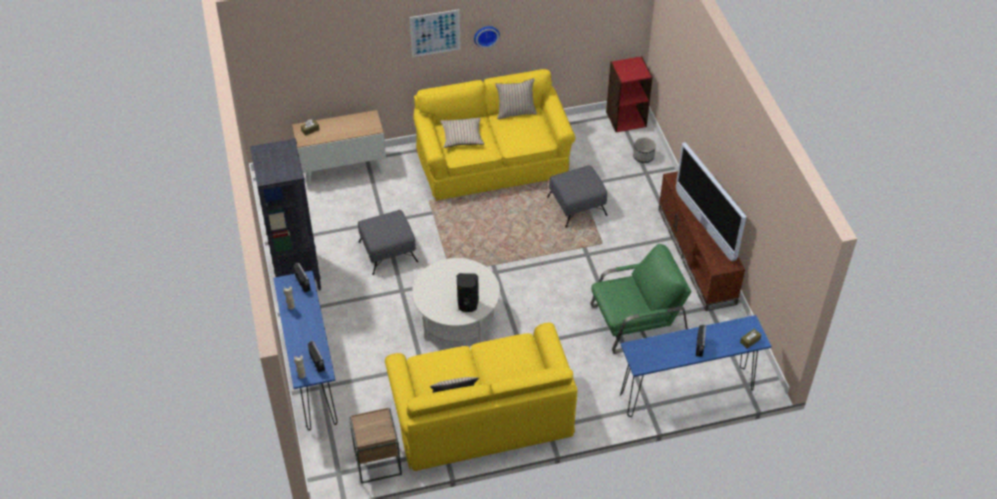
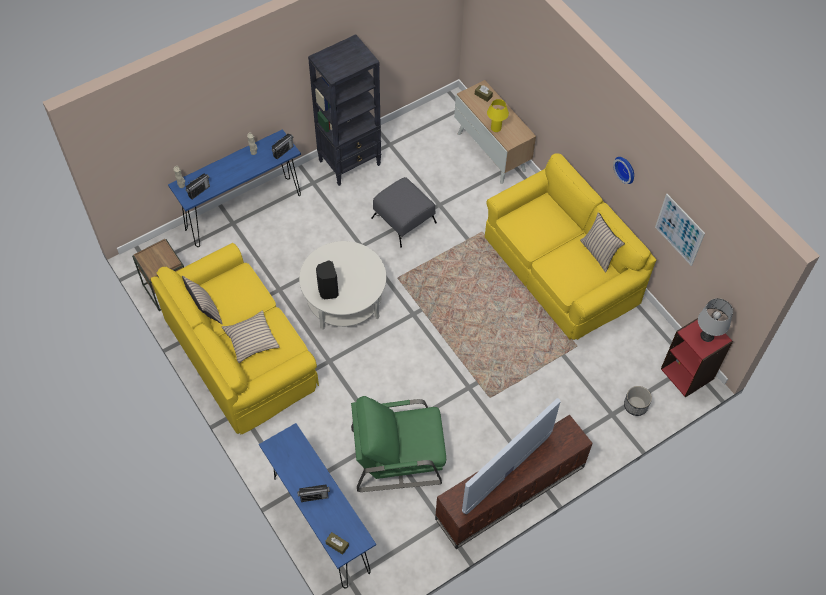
camera: 70 degrees right, 10 degrees up
picture [410,9,461,57] -> picture moved to [655,194,705,266]
beige pillow [440,118,484,148] -> beige pillow moved to [222,310,279,363]
grey ottoman [547,165,607,228] -> none
green armchair [591,244,691,354] -> green armchair turned 120 degrees clockwise [351,396,446,492]
none -> yellow table lamp [487,99,509,132]
none -> grey table lamp [698,298,733,342]

